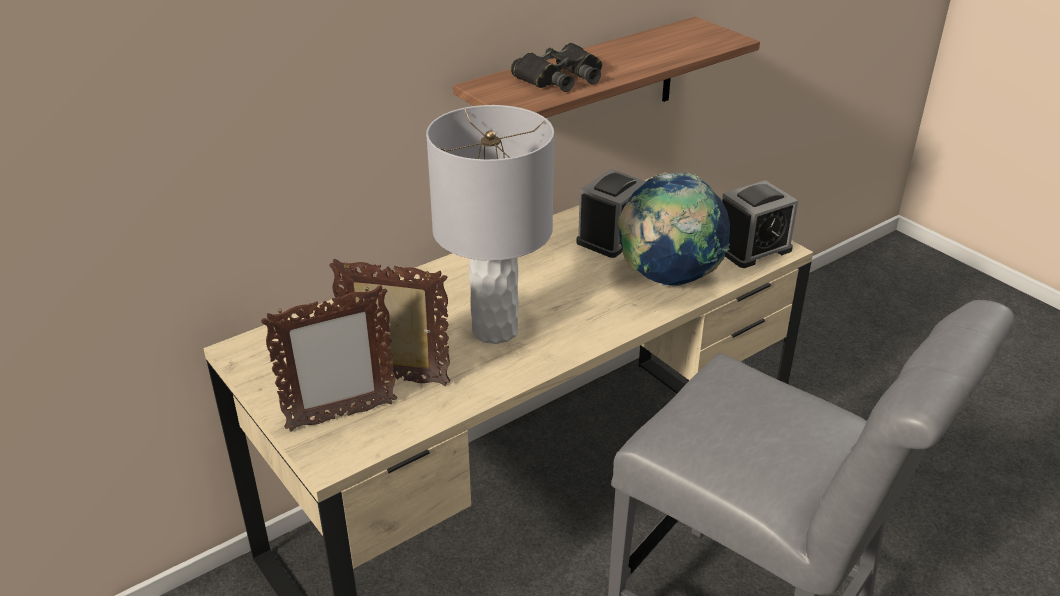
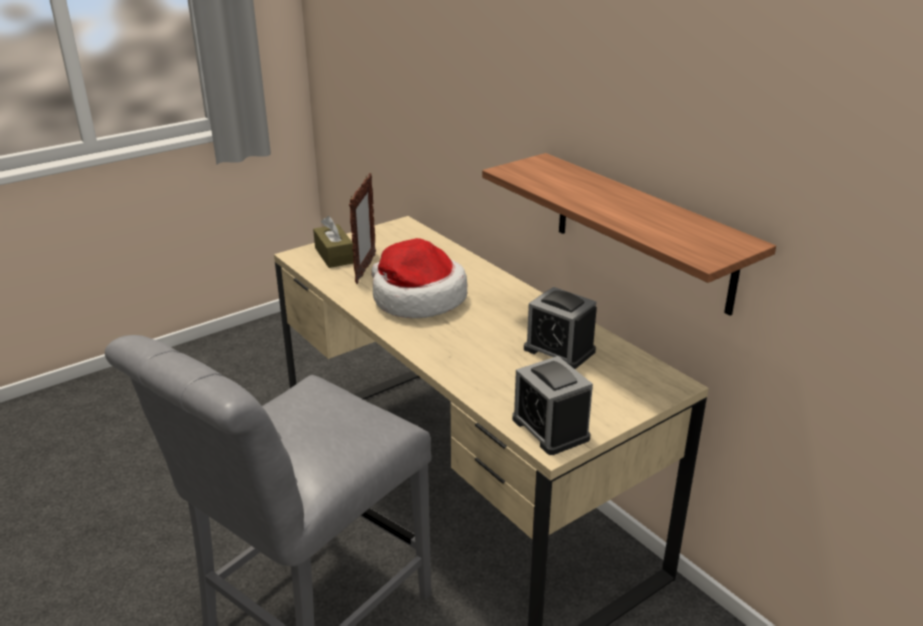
camera: 90 degrees right, 5 degrees down
picture frame [261,285,397,432] -> brown tissue box [313,216,354,268]
grey table lamp [426,105,554,344] -> hat [371,238,467,318]
black binoculars [511,43,602,92] -> none
globe [618,173,730,286] -> none

